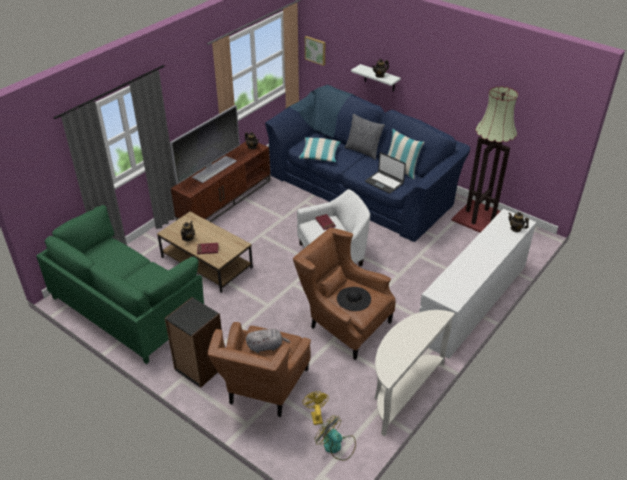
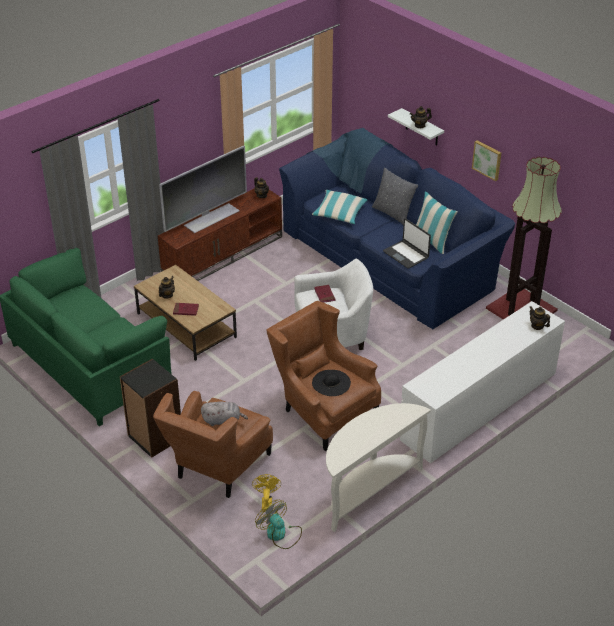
camera: 10 degrees right, 0 degrees up
picture [305,36,325,66] -> picture moved to [472,140,501,181]

